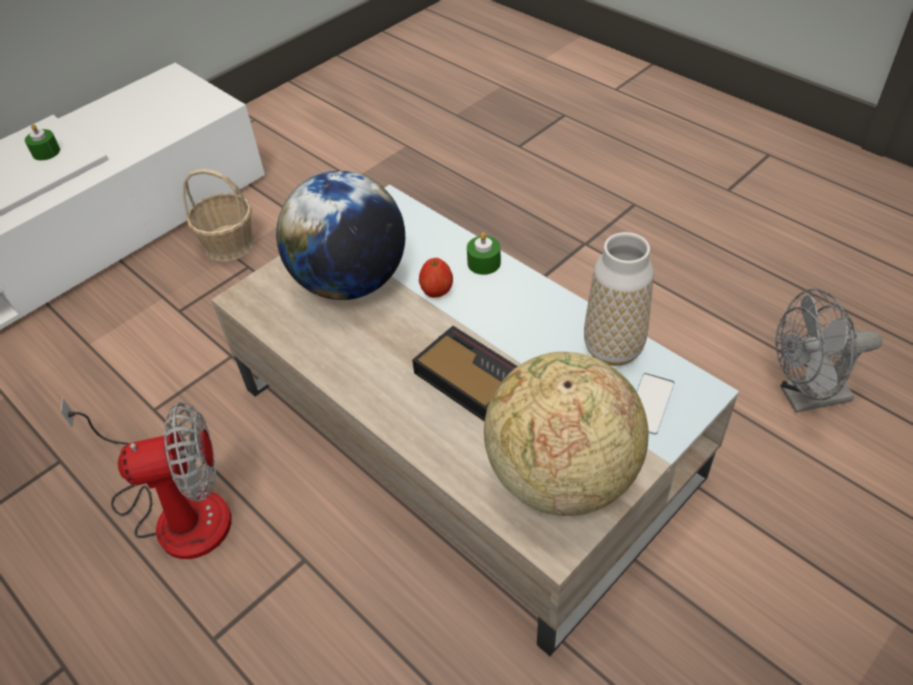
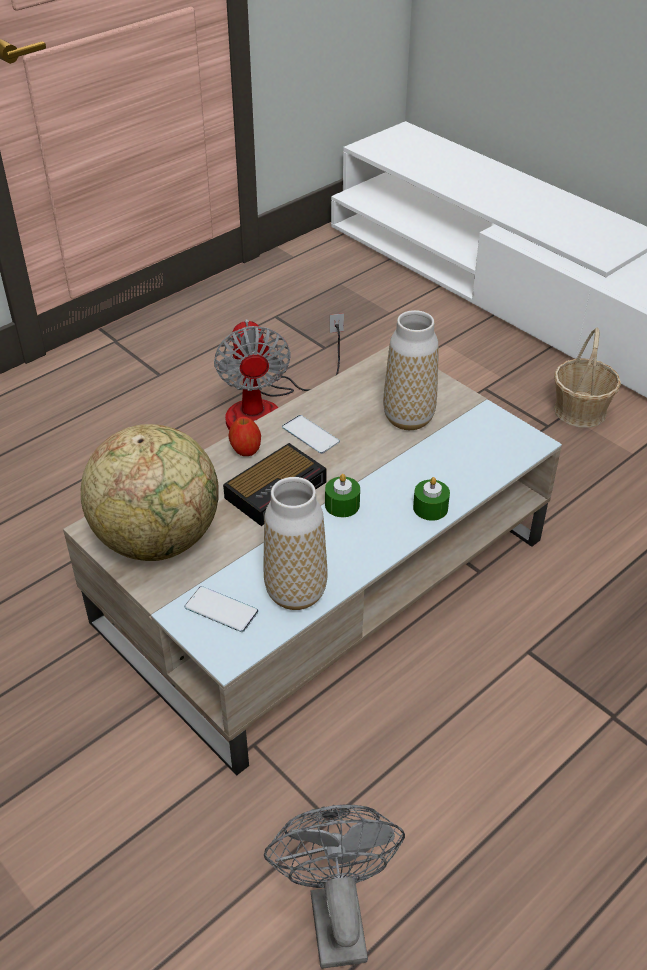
camera: 90 degrees right, 5 degrees down
green candle [25,124,60,160] -> green candle moved to [325,474,360,517]
globe [276,171,405,300] -> vase [383,310,439,430]
apple [419,258,453,298] -> apple moved to [229,417,261,456]
none -> phone [282,415,340,454]

